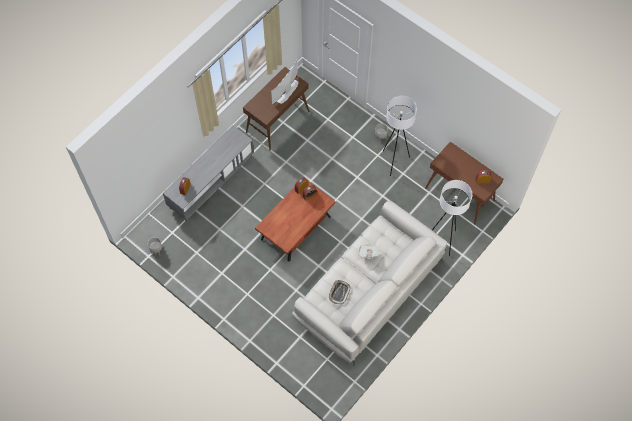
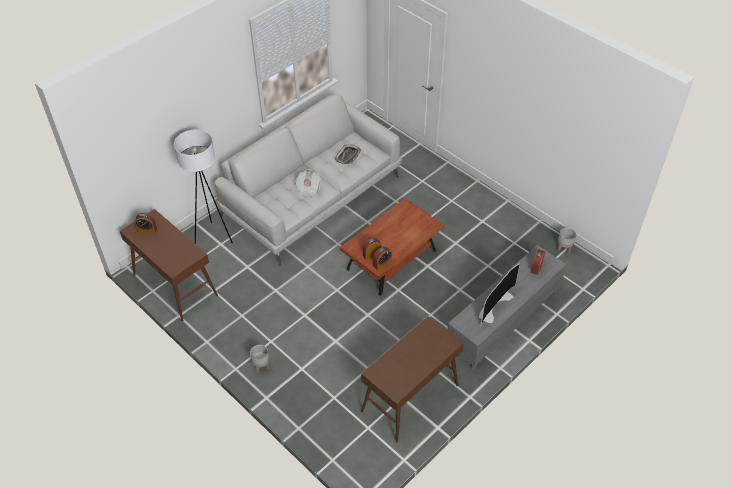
camera: 175 degrees left, 15 degrees down
television [271,60,298,105] -> television moved to [479,263,520,325]
white floor lamp [383,96,417,176] -> none

